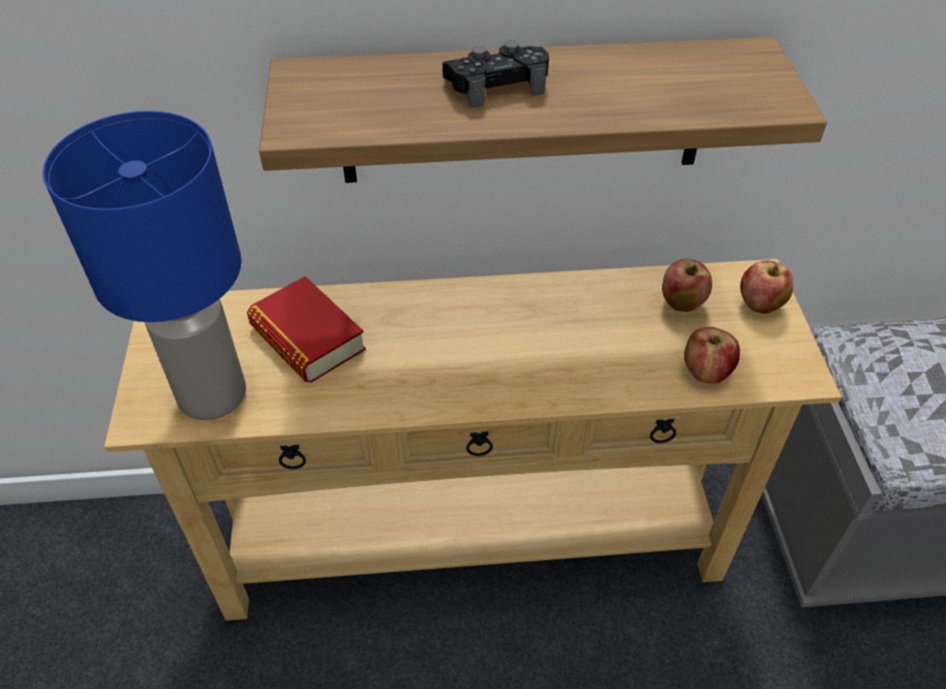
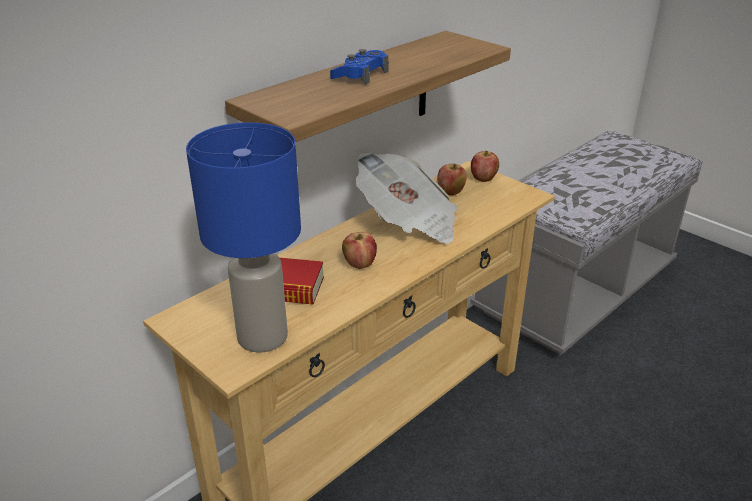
camera: 40 degrees left, 15 degrees down
black game controller [442,40,549,108] -> blue game controller [330,49,389,85]
apple [684,327,740,384] -> apple moved to [342,232,377,269]
none -> newspaper [355,153,458,244]

